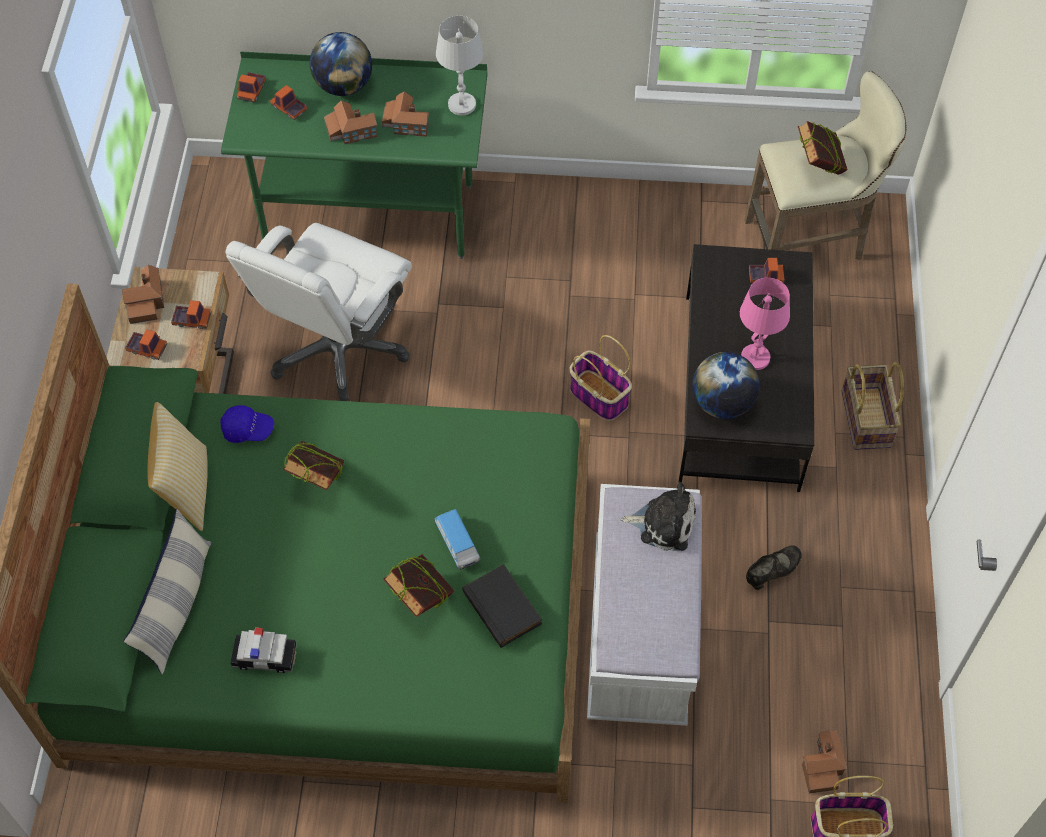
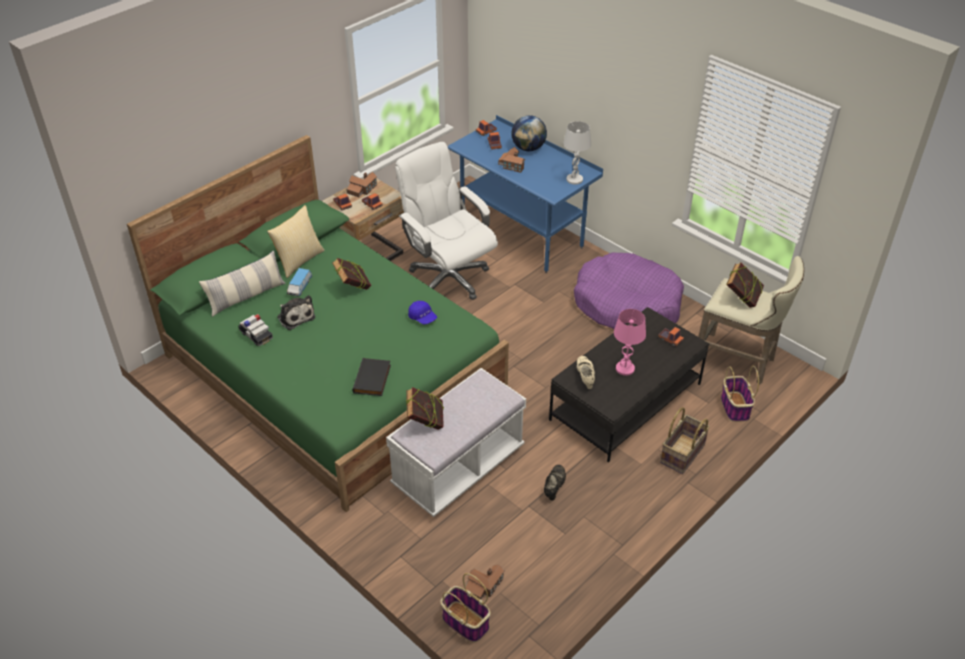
camera: 40 degrees right, 15 degrees down
green desk [221,51,487,259] -> blue desk [448,115,603,273]
blue cap [221,405,274,443] -> blue cap moved to [408,301,437,325]
white office chair [226,223,412,401] -> white office chair turned 75 degrees clockwise [395,142,498,300]
toy house [382,91,429,137] -> none
book [383,554,454,617] -> book moved to [406,387,444,430]
toy car [434,509,481,570] -> toy car moved to [287,268,312,296]
basket [569,335,632,421] -> basket moved to [721,366,759,422]
plush toy [621,482,696,551] -> plush toy moved to [277,295,315,330]
globe [692,352,760,419] -> beige shoe [577,356,595,389]
black shoe [746,545,802,590] -> black shoe turned 75 degrees counterclockwise [544,465,566,501]
none -> purple dog bed [574,253,684,329]

